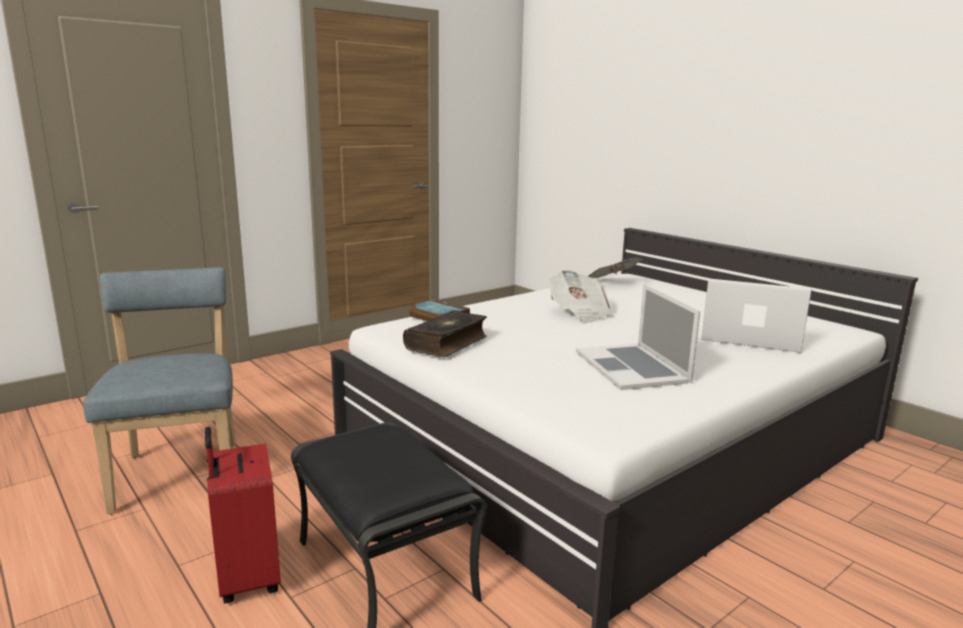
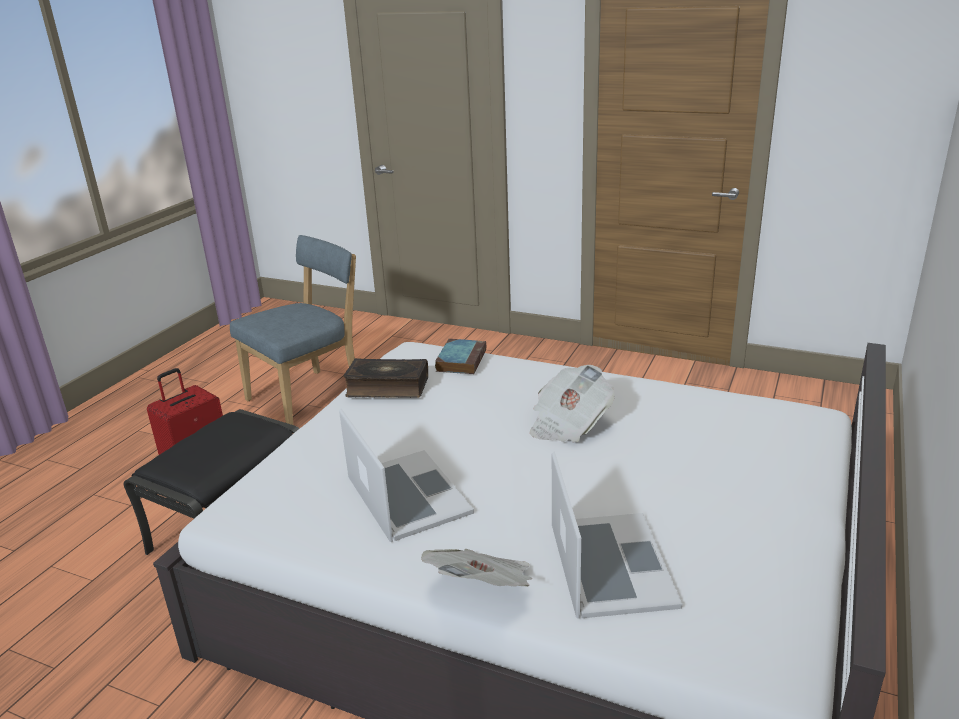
camera: 65 degrees right, 10 degrees up
laptop [576,284,700,390] -> laptop turned 105 degrees clockwise [339,409,474,542]
newspaper [589,257,643,278] -> newspaper moved to [421,549,532,587]

